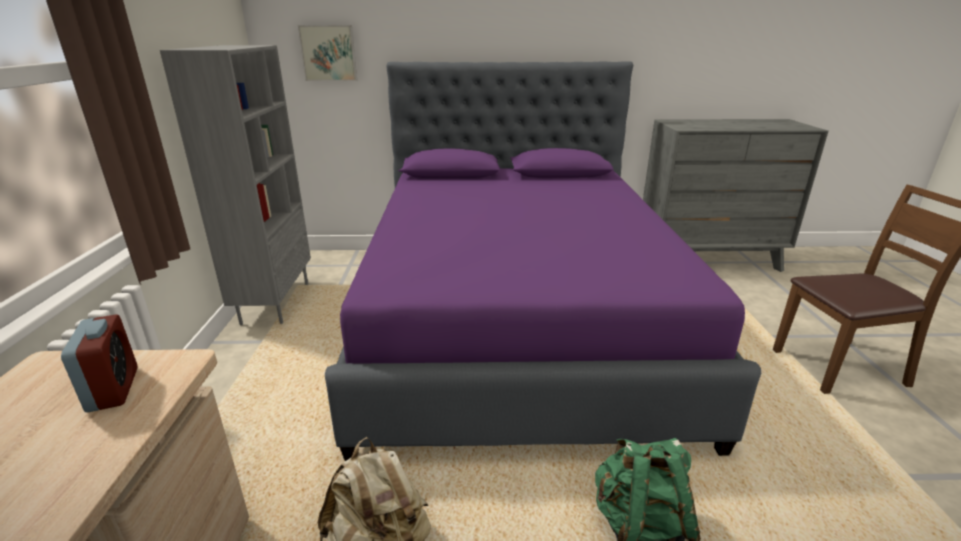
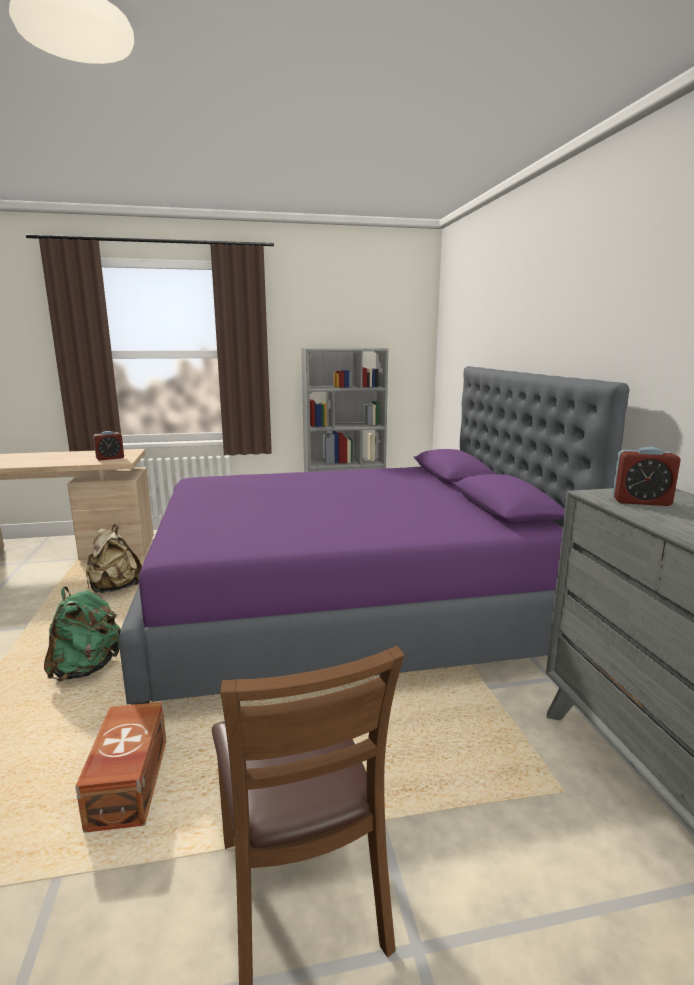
camera: 80 degrees right, 10 degrees down
picture [298,25,357,81] -> none
none -> brown storage box [75,702,166,833]
none -> alarm clock [612,447,681,506]

